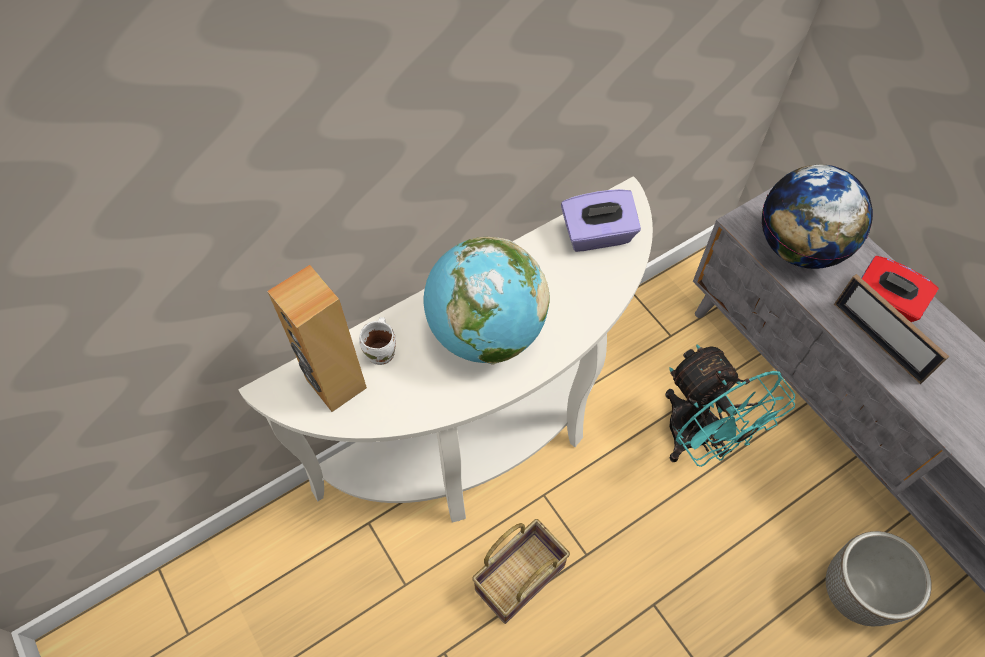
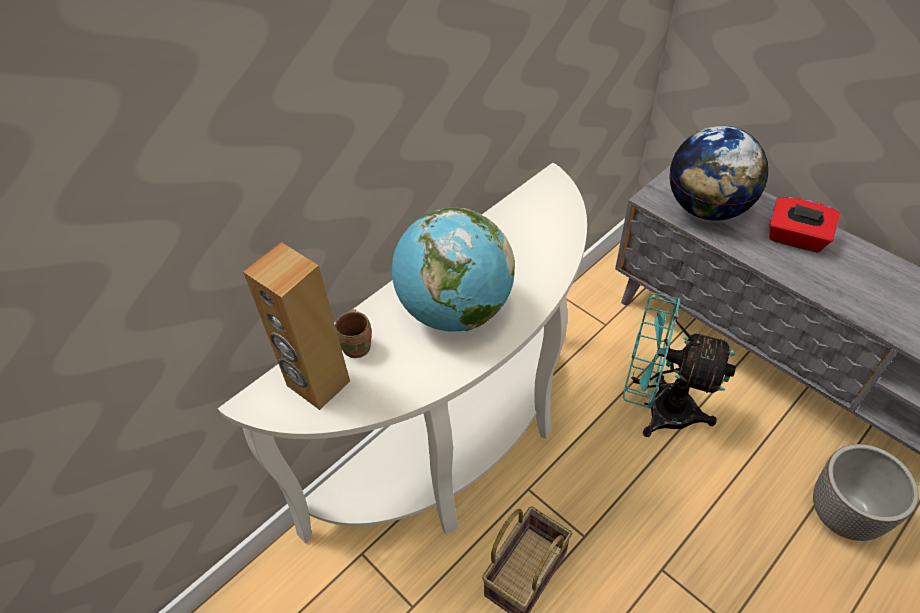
camera: 10 degrees left, 10 degrees down
white mug [359,317,396,365] -> brown mug [335,309,372,358]
purple tissue box [561,189,641,252] -> none
turquoise fan [665,345,795,467] -> turquoise fan turned 150 degrees clockwise [623,293,736,437]
picture frame [834,274,949,384] -> none

